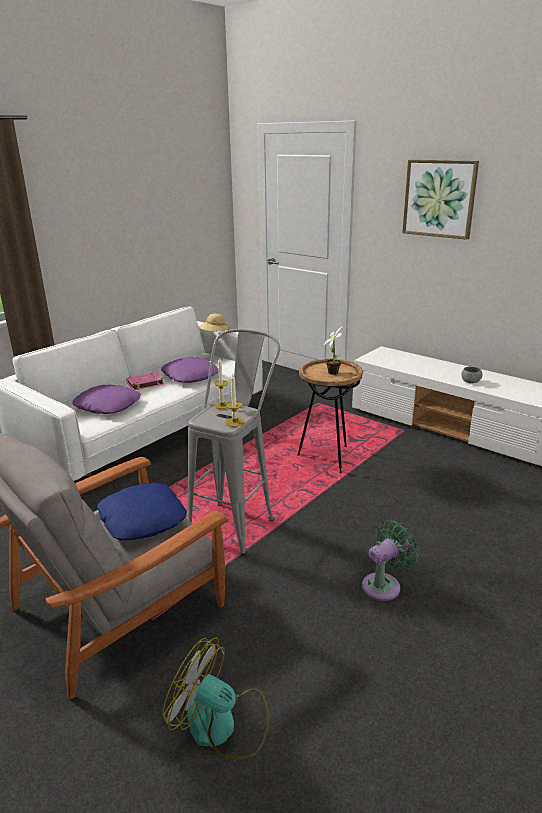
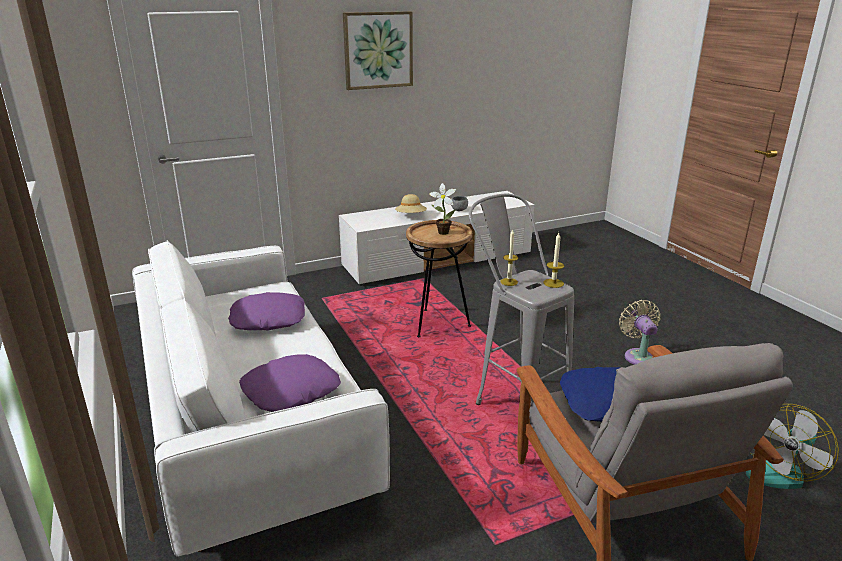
camera: 65 degrees left, 0 degrees up
pink book [126,372,164,390] -> none
beige hat [199,313,230,331] -> beige hat moved to [395,194,427,213]
green fan [362,520,418,601] -> beige fan [619,300,660,365]

